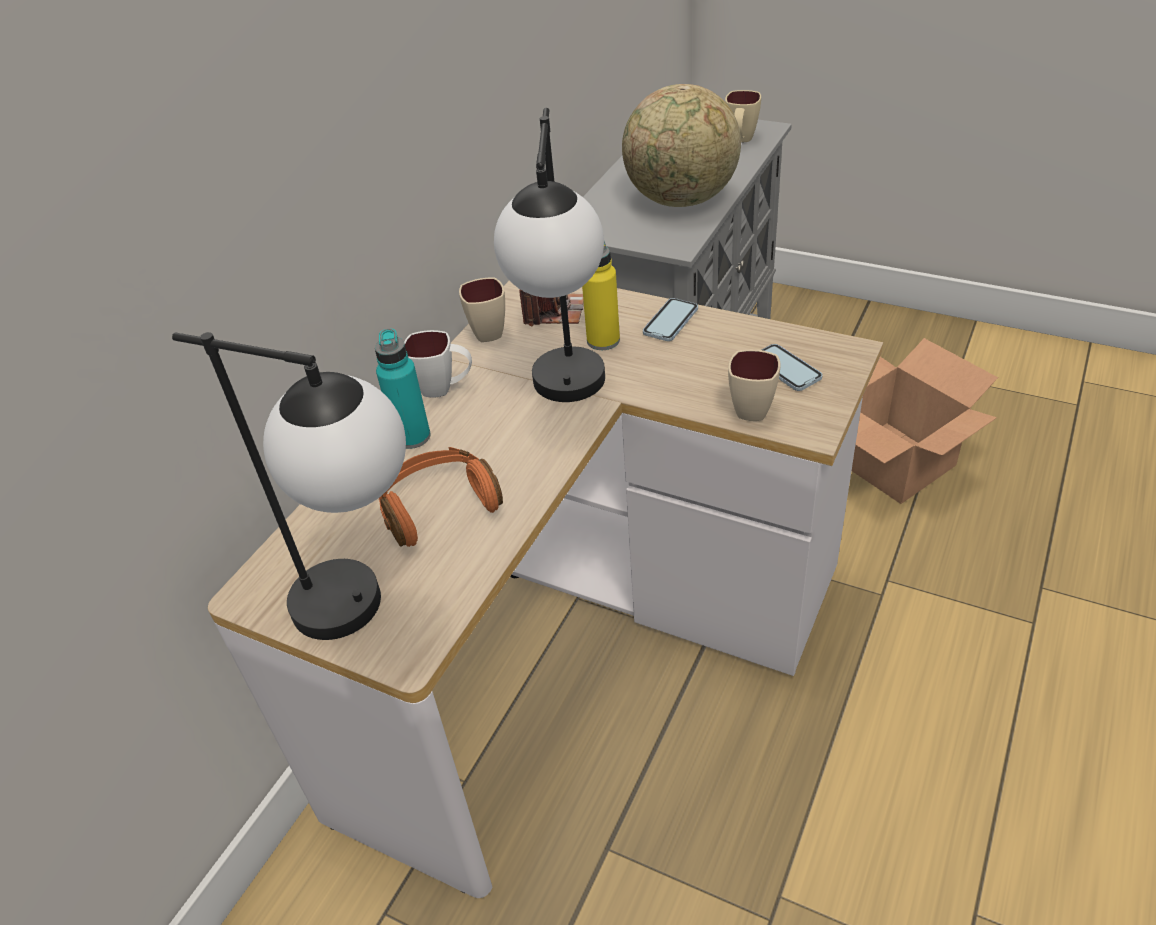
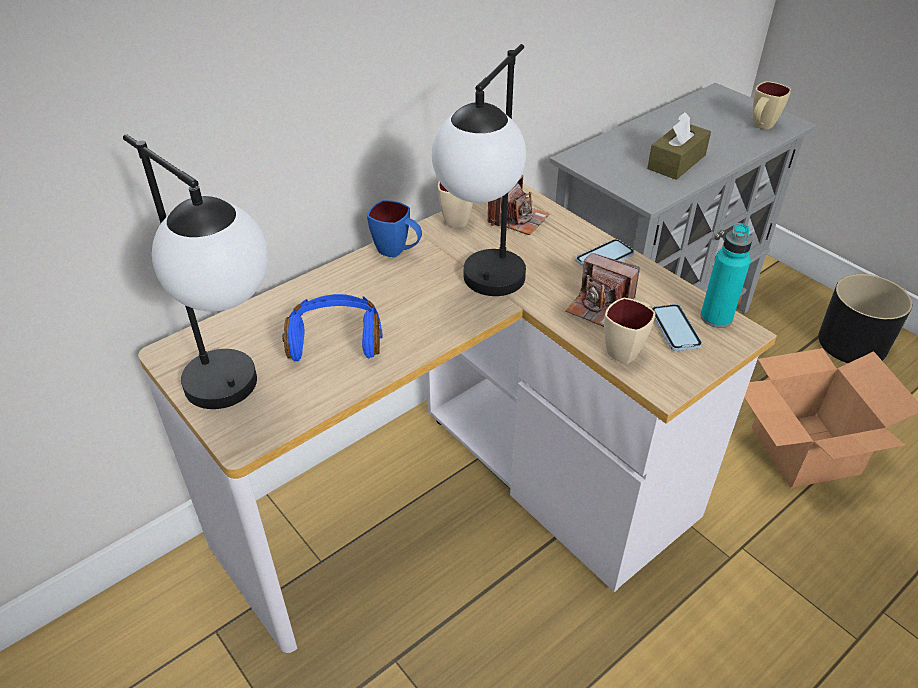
camera: 20 degrees right, 0 degrees up
turquoise bottle [375,329,431,449] -> turquoise bottle moved to [701,223,752,328]
orange headphones [379,447,503,547] -> blue headphones [282,294,383,362]
white mug [404,330,472,398] -> blue mug [367,200,422,257]
yellow bottle [582,241,620,350] -> none
globe [622,84,741,207] -> brown tissue box [647,112,711,180]
none -> camera [565,253,640,327]
none -> black planter [818,274,912,363]

